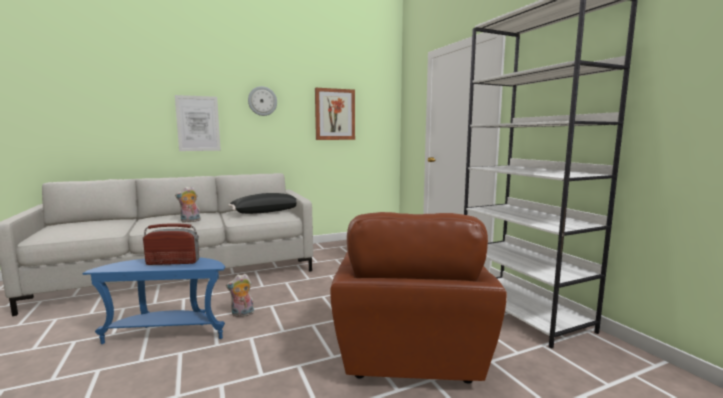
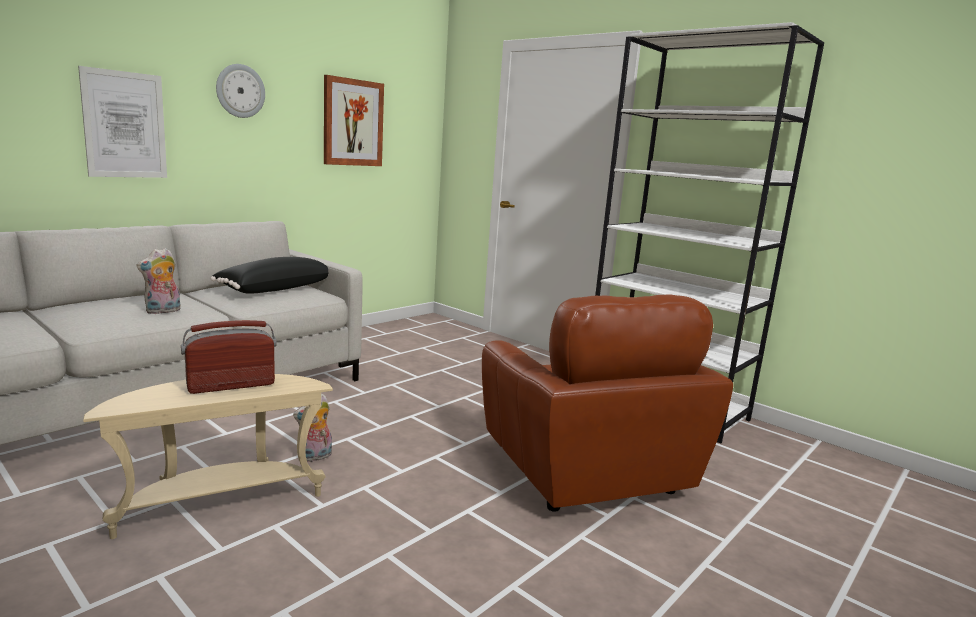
camera: 25 degrees left, 5 degrees up
blue side table [82,257,225,344] -> beige side table [83,374,333,539]

